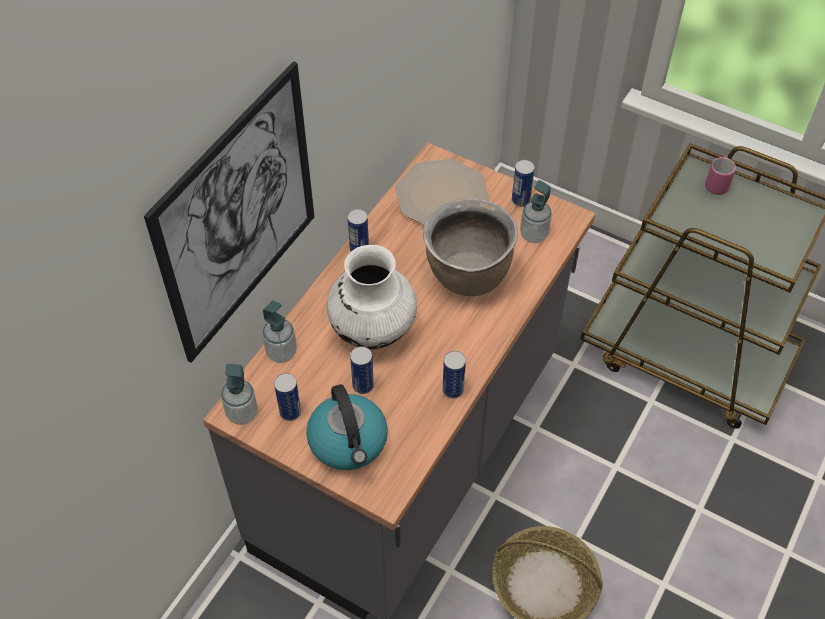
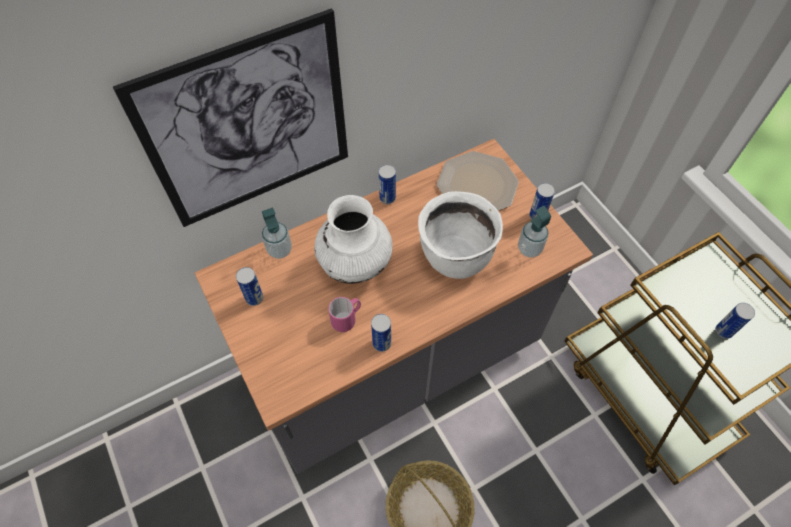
camera: 30 degrees right, 5 degrees up
soap dispenser [221,364,258,425] -> none
kettle [306,384,388,470] -> none
can [350,346,374,394] -> can moved to [716,303,755,339]
brown cooking pot [423,198,518,296] -> white cooking pot [418,191,503,279]
pink mug [705,156,736,195] -> pink mug moved to [328,297,361,332]

